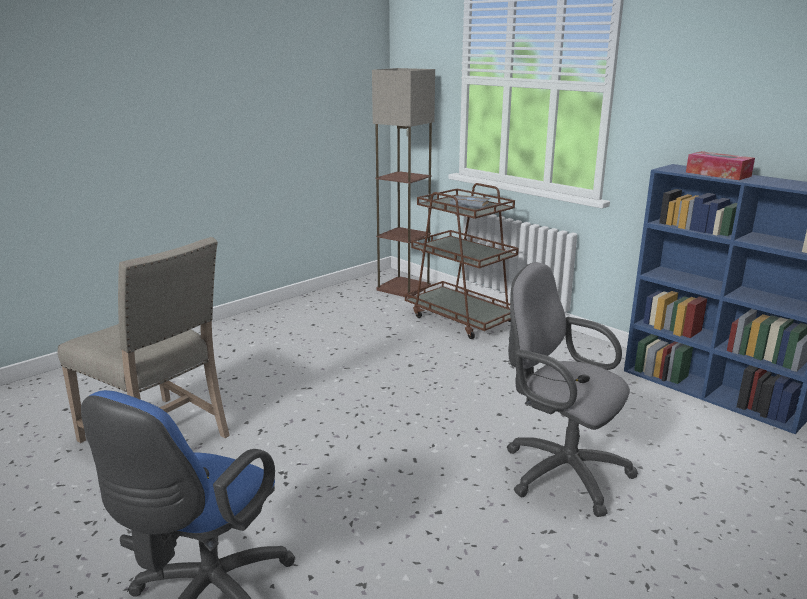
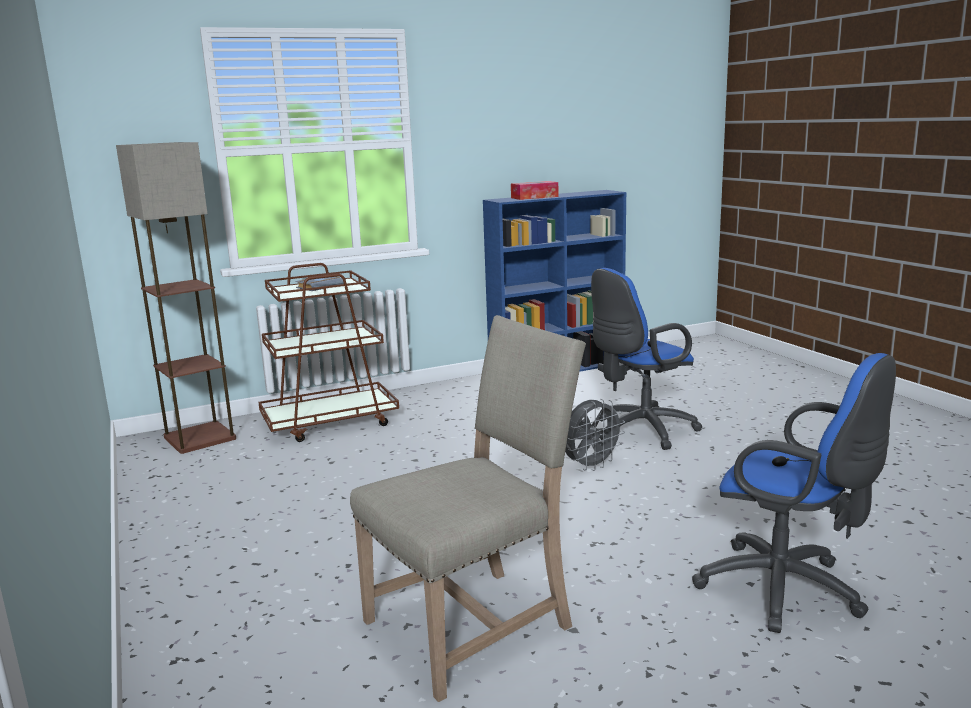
camera: 70 degrees left, 5 degrees down
grey office chair [506,262,638,517] -> blue office chair [591,268,702,450]
none -> grey fan [565,399,625,471]

